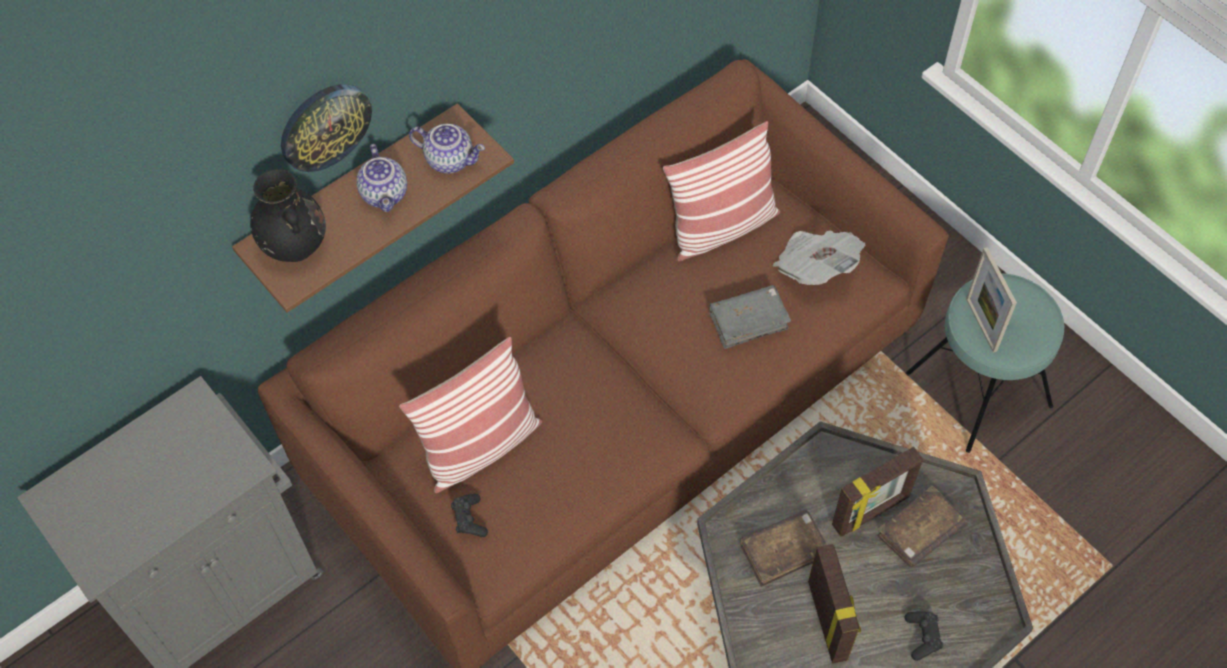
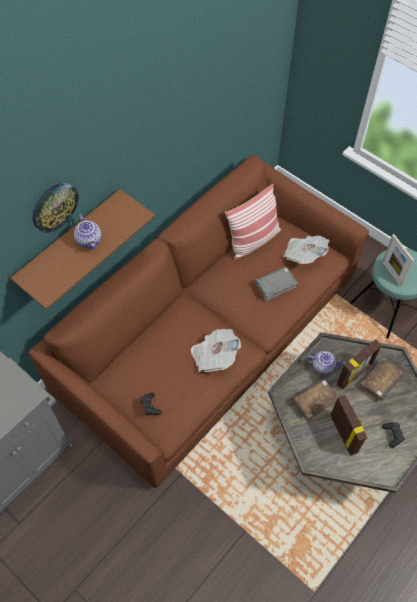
camera: 10 degrees left, 0 degrees up
black vase [250,169,326,262] -> none
pillow [399,337,542,493] -> none
teapot [409,124,485,173] -> teapot moved to [305,351,345,375]
none -> newspaper [190,329,241,372]

